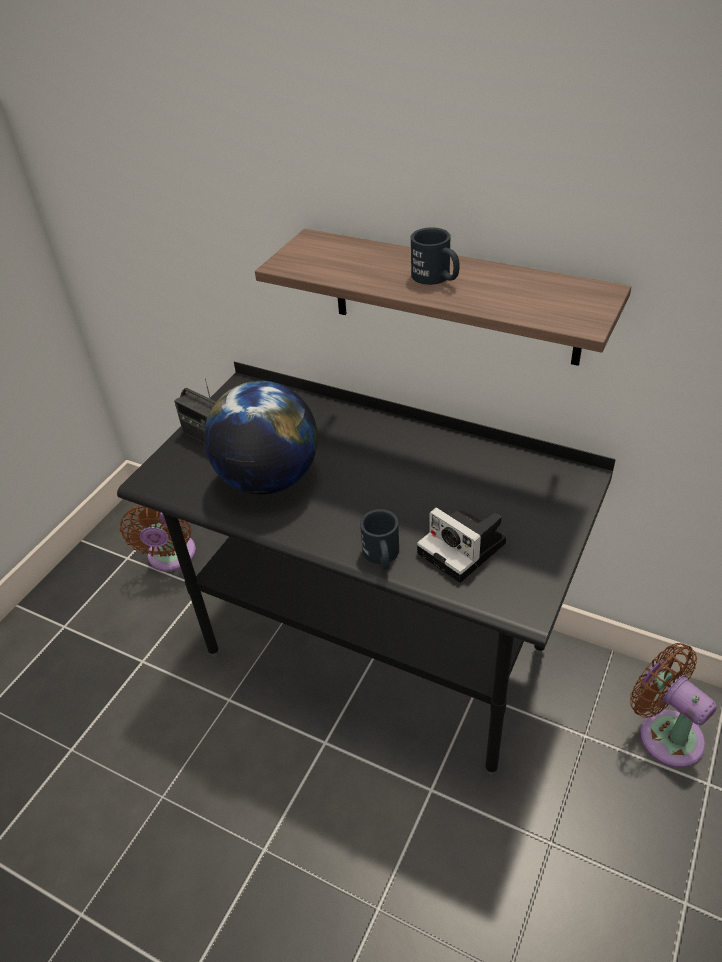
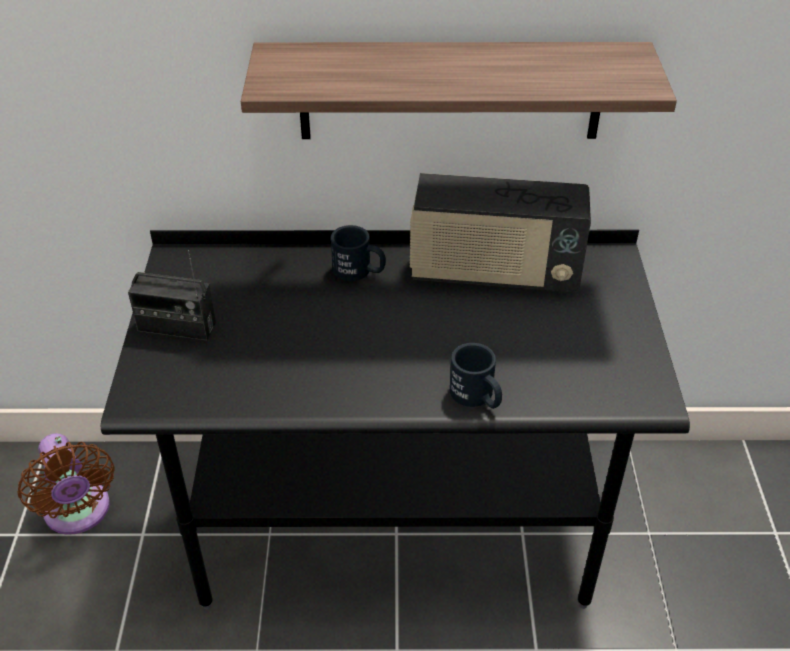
camera: 30 degrees left, 0 degrees up
globe [204,381,318,494] -> none
black mug [411,227,460,285] -> black mug moved to [331,225,386,281]
camera [417,508,506,583] -> none
brown fan [630,643,717,768] -> none
none -> radio [410,173,591,292]

